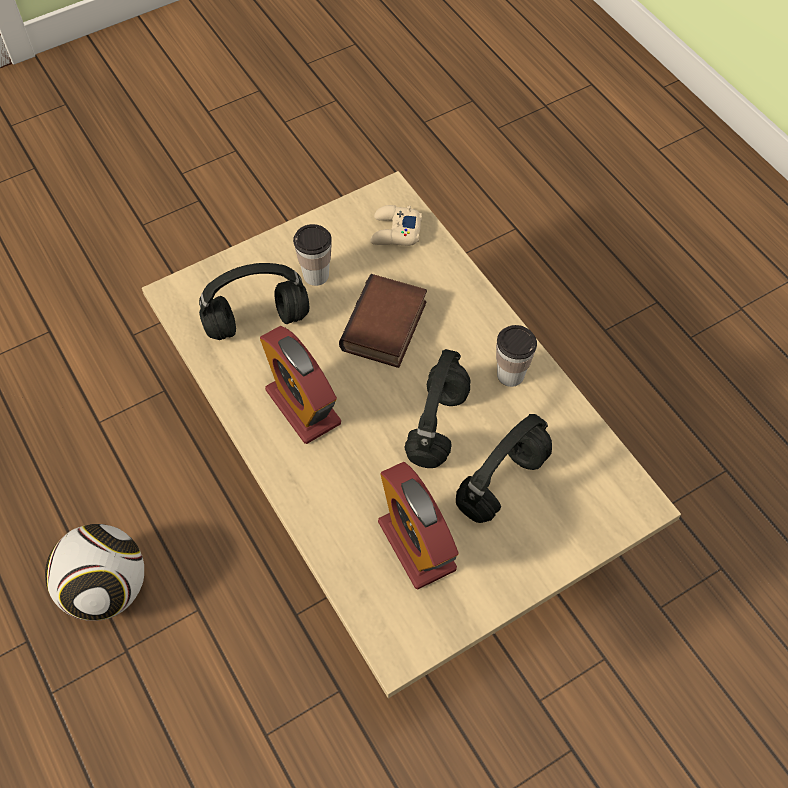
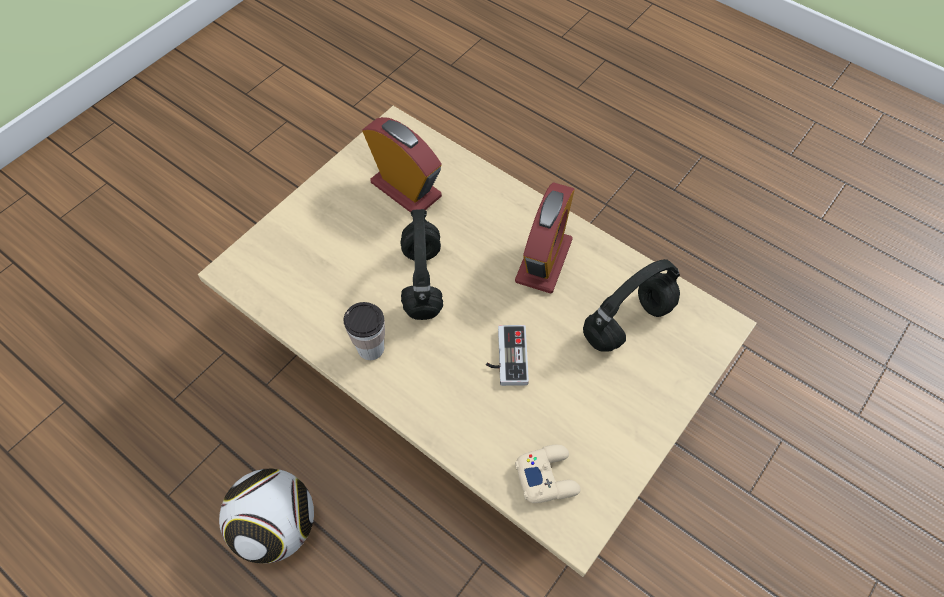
camera: 160 degrees right, 0 degrees up
football [45,524,144,621] -> football moved to [219,468,314,564]
alarm clock [260,326,341,444] -> alarm clock turned 75 degrees clockwise [515,182,575,294]
cup [293,224,332,286] -> none
book [339,274,427,368] -> game controller [486,325,529,386]
black headphones [456,414,552,523] -> none

